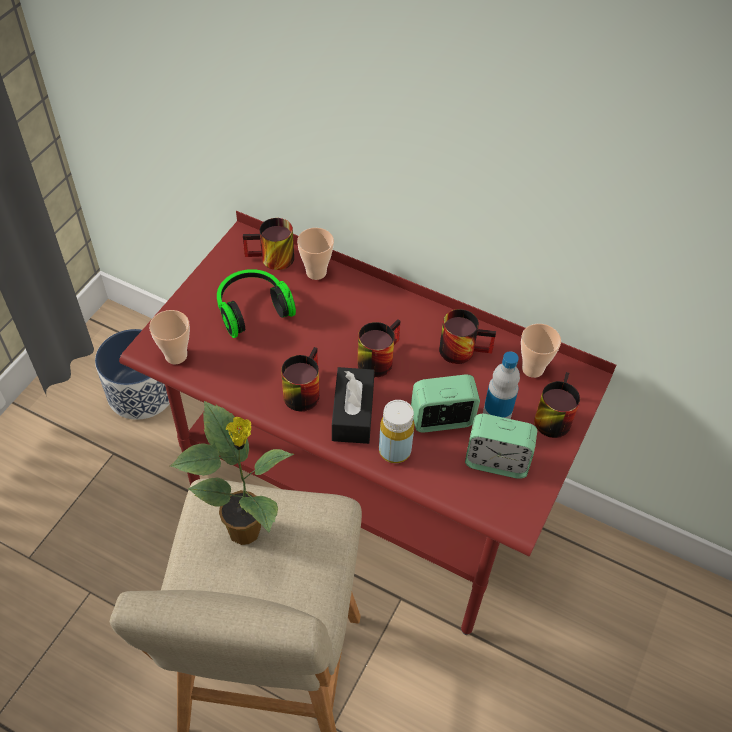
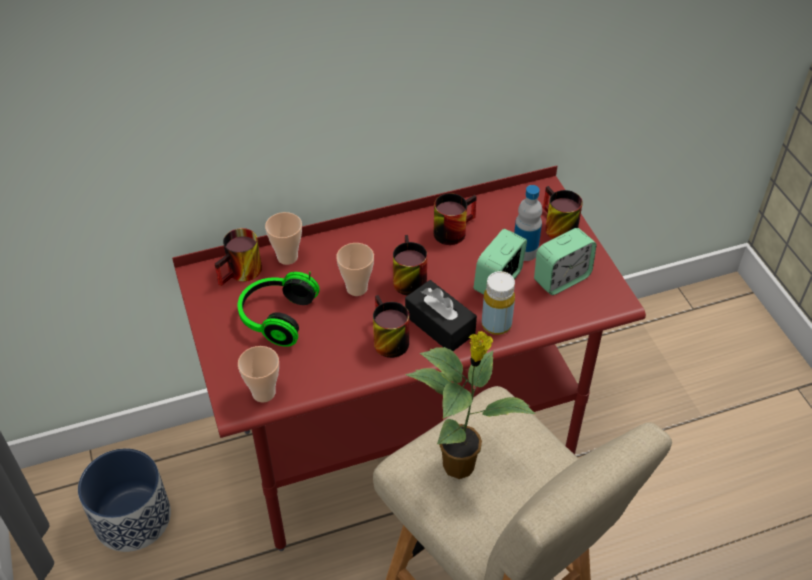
camera: 45 degrees left, 5 degrees down
cup [521,324,561,378] -> cup moved to [336,243,374,296]

